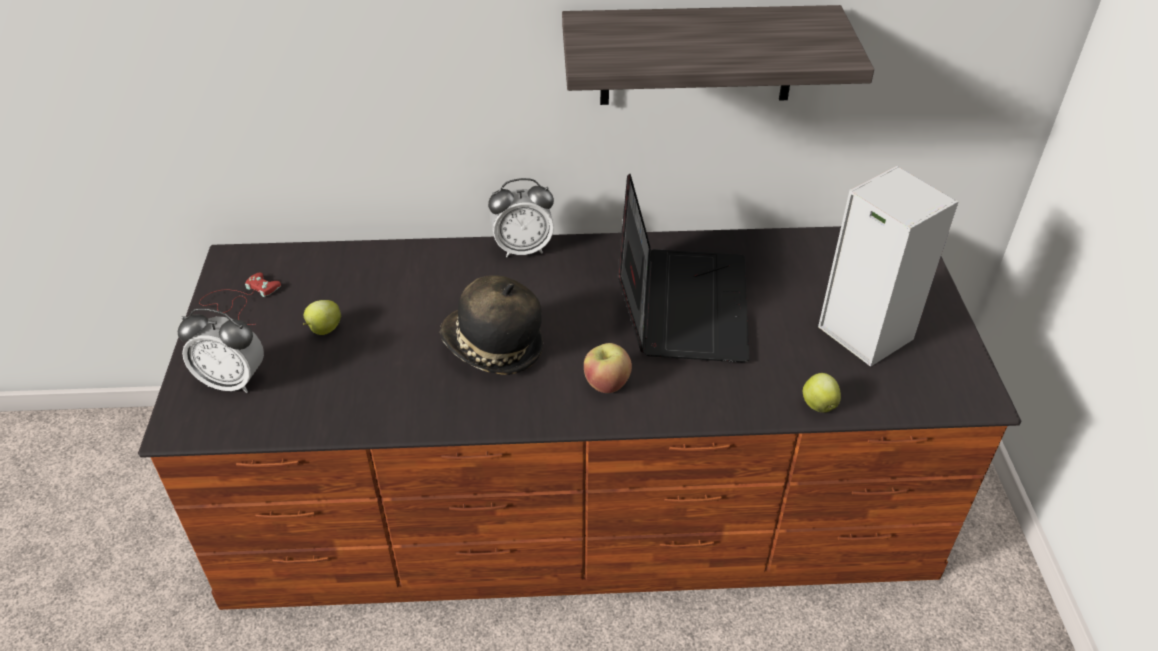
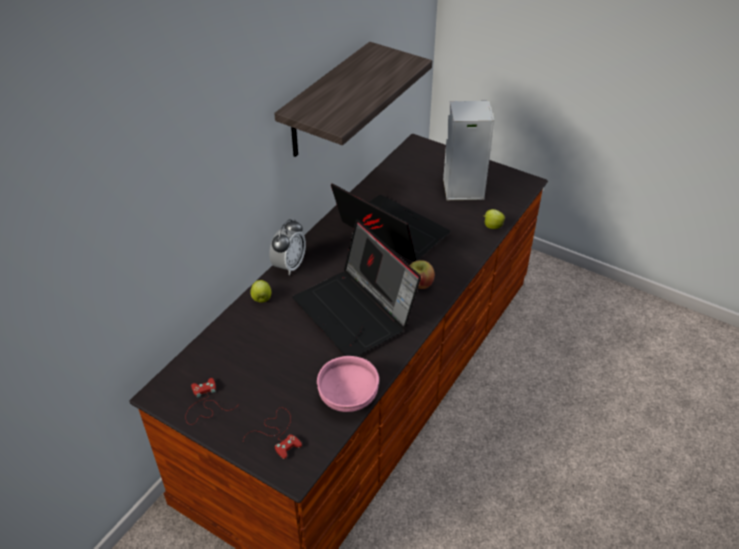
camera: 55 degrees left, 0 degrees up
alarm clock [178,308,264,393] -> red game controller [243,407,302,459]
apple [303,300,341,335] -> apple moved to [250,280,272,303]
hat [440,275,543,375] -> laptop [292,219,421,357]
none -> pink bowl [317,356,379,412]

